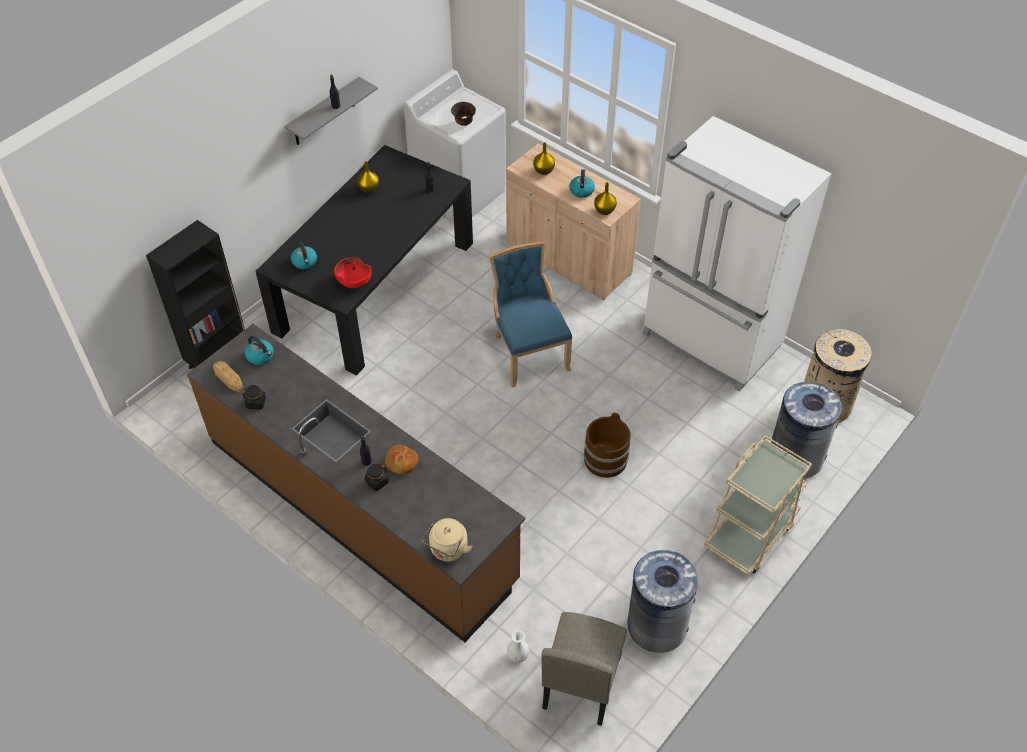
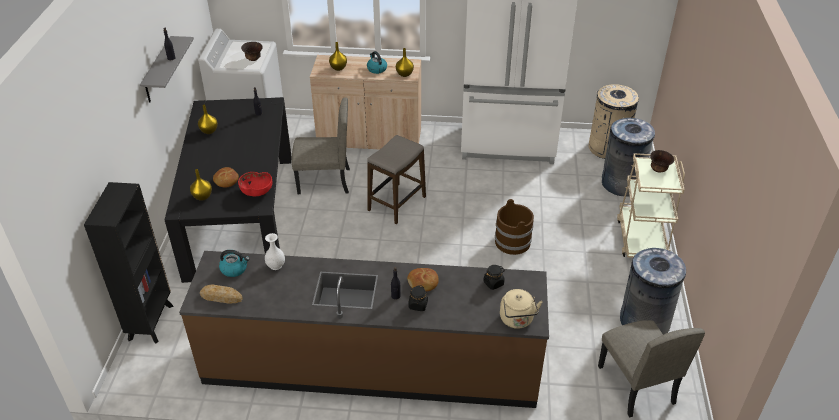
camera: 35 degrees left, 10 degrees down
black jar [242,385,266,410] -> black jar moved to [483,265,505,290]
kettle [291,241,317,269] -> yellow vase [190,169,212,201]
blue chair [489,242,572,387] -> stool [367,135,426,224]
white vase [507,630,529,663] -> white vase moved to [265,233,285,270]
none -> bread [213,167,239,187]
none -> beige chair [292,97,350,194]
none -> brown bowl [650,150,674,172]

